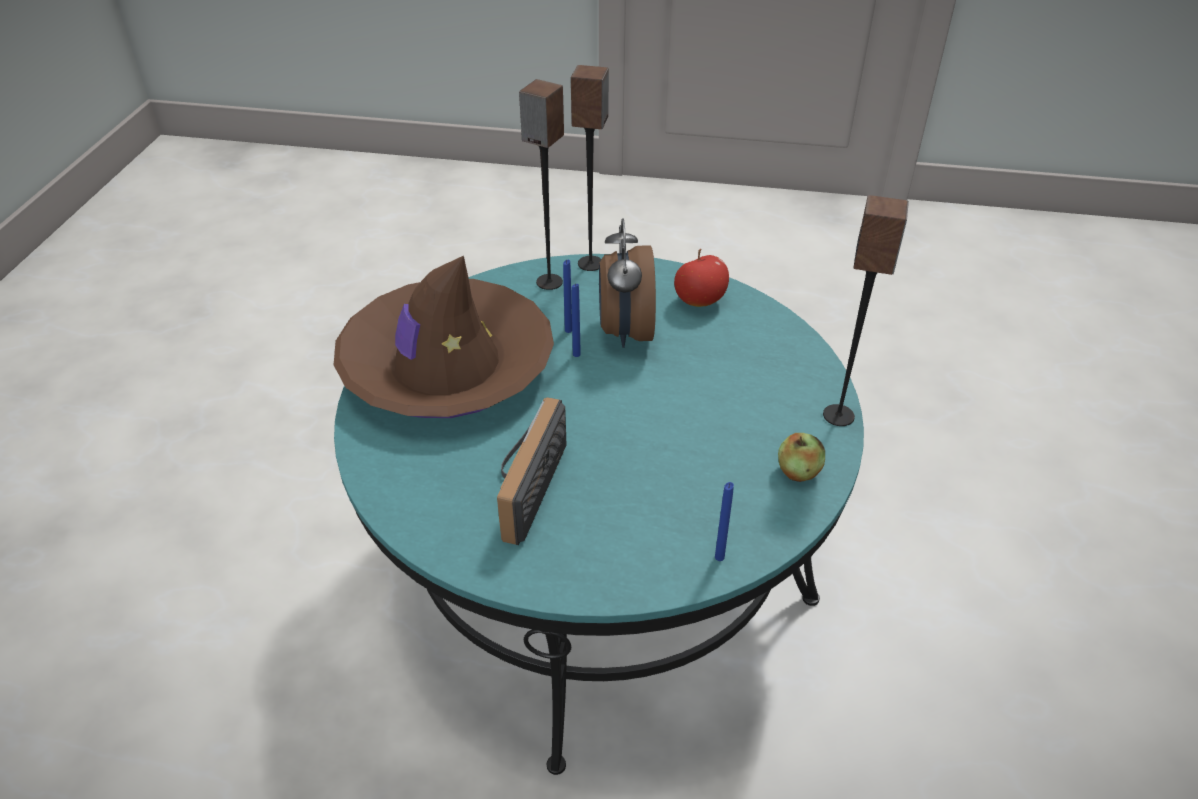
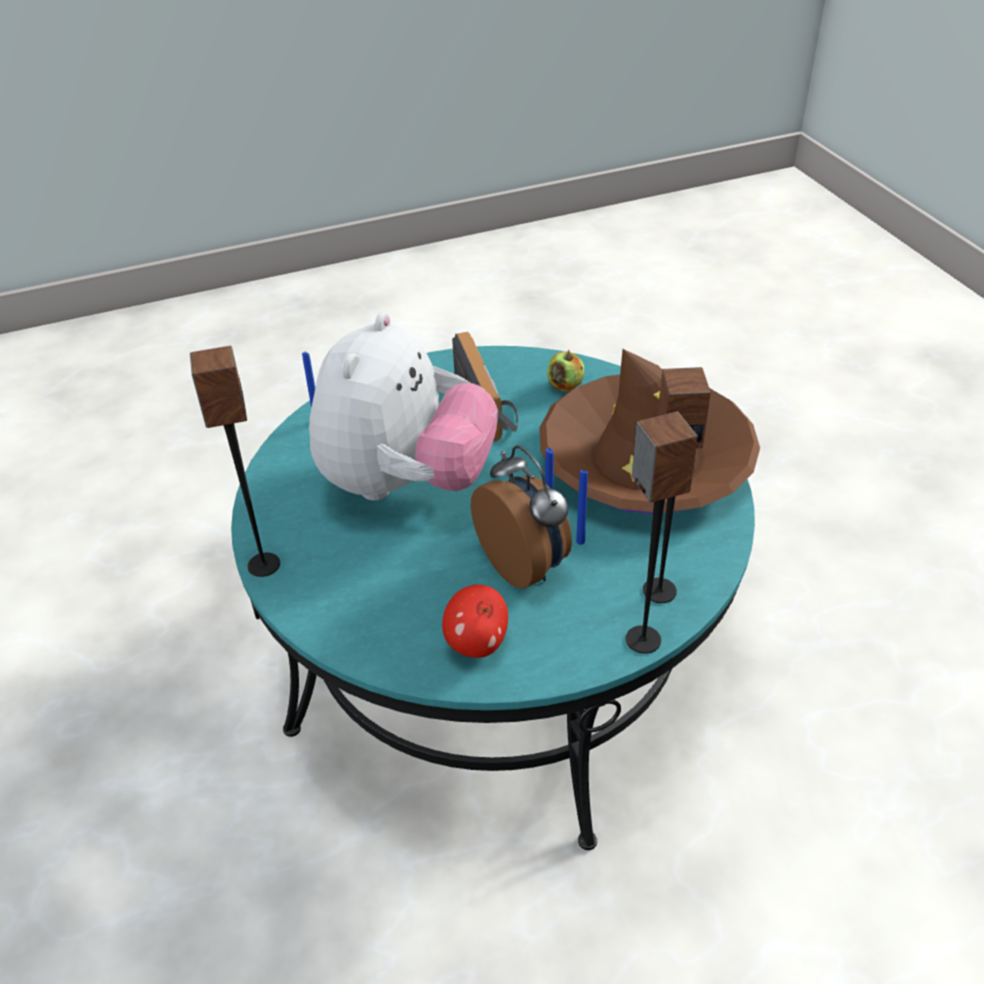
camera: 150 degrees right, 0 degrees up
apple [778,433,825,482] -> apple moved to [547,350,584,391]
none -> plush toy [309,312,498,501]

